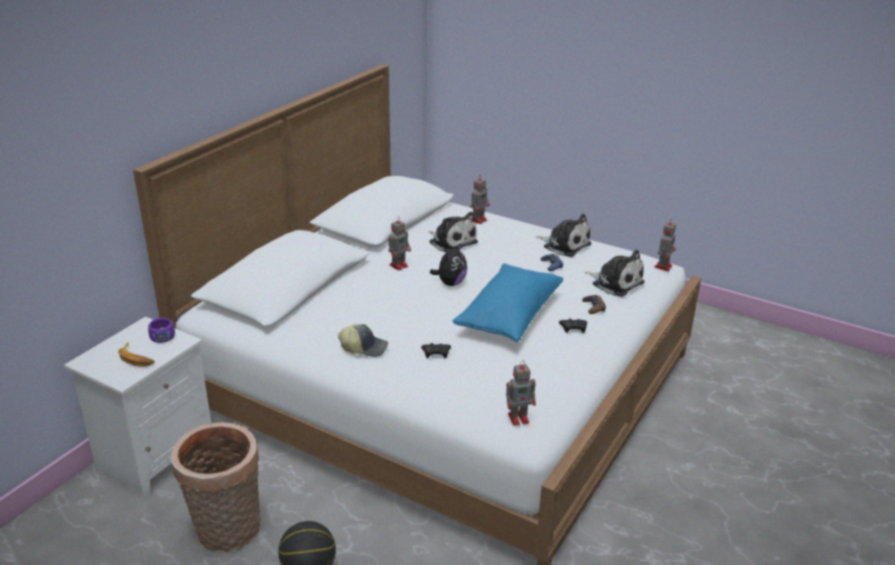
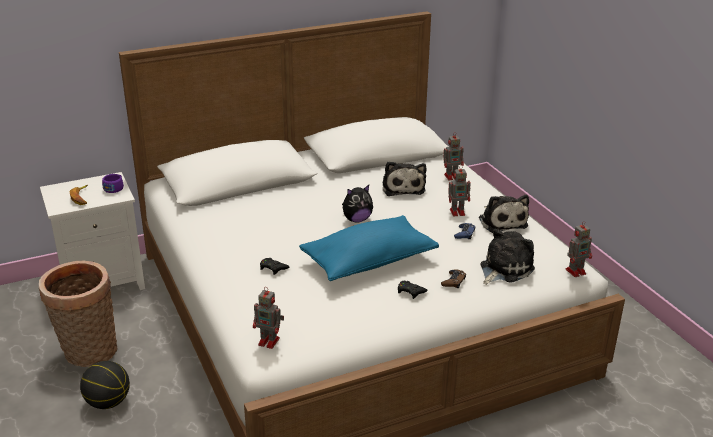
camera: 35 degrees right, 0 degrees up
cap [338,324,388,357] -> none
toy robot [389,217,411,271] -> toy robot moved to [448,165,471,216]
plush toy [585,250,645,297] -> plush toy turned 120 degrees counterclockwise [480,229,535,285]

